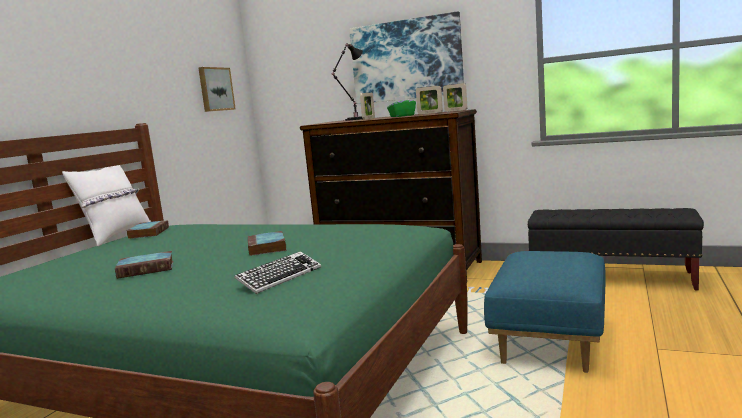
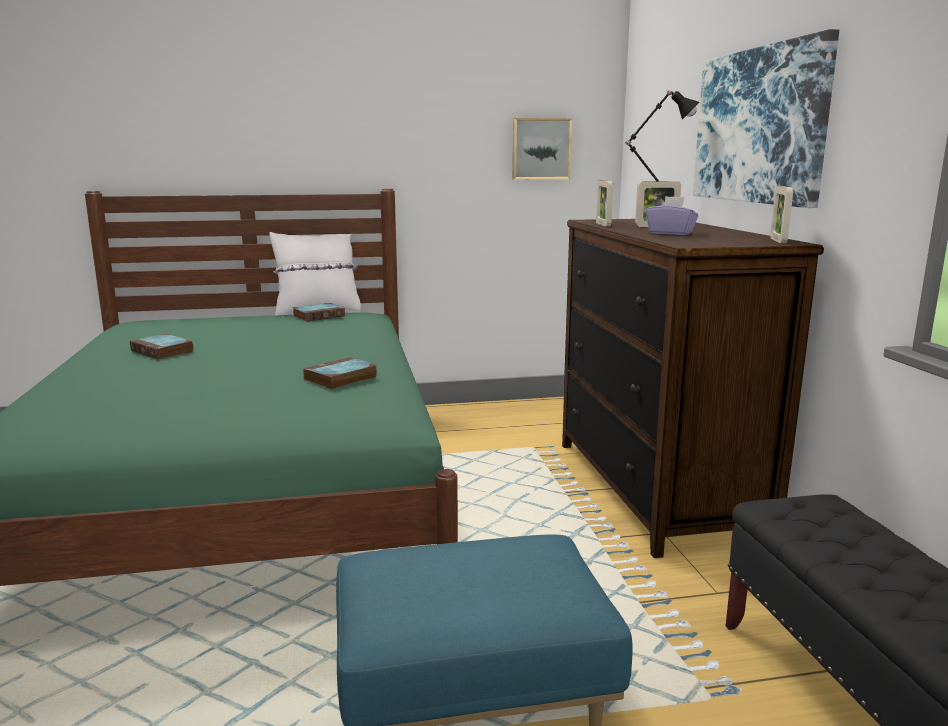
camera: 55 degrees right, 5 degrees up
keyboard [234,251,321,294] -> none
book [248,231,286,256] -> book moved to [303,357,378,389]
green tissue box [387,96,416,117] -> purple tissue box [646,196,698,235]
picture frame [416,86,443,114] -> picture frame moved to [596,180,613,226]

